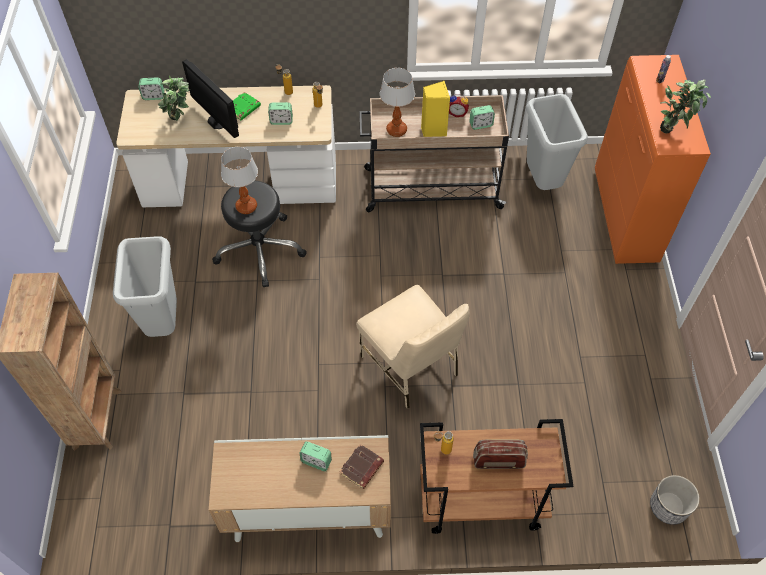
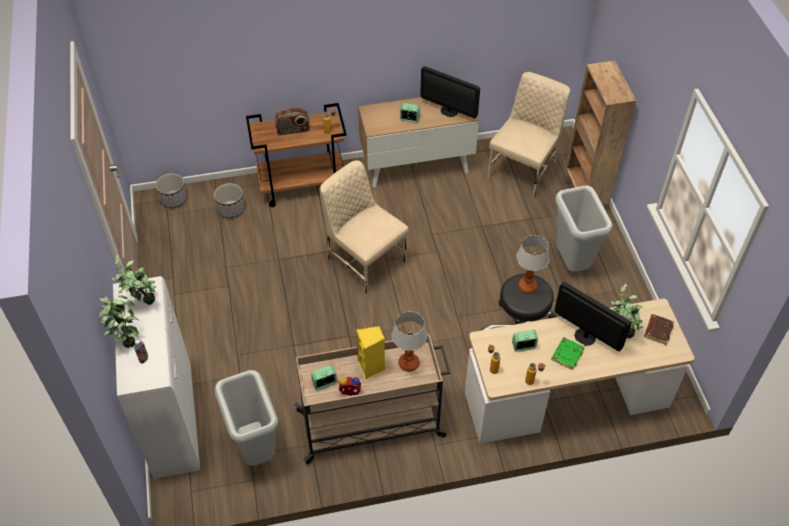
camera: 170 degrees right, 5 degrees down
alarm clock [138,77,165,100] -> none
brown book [339,444,384,489] -> brown book moved to [644,314,674,345]
orange cabinet [595,55,711,264] -> white cabinet [113,276,200,479]
none -> potted plant [98,288,139,348]
none -> planter [214,183,245,218]
none -> monitor [420,66,480,118]
none -> beige chair [487,72,570,197]

